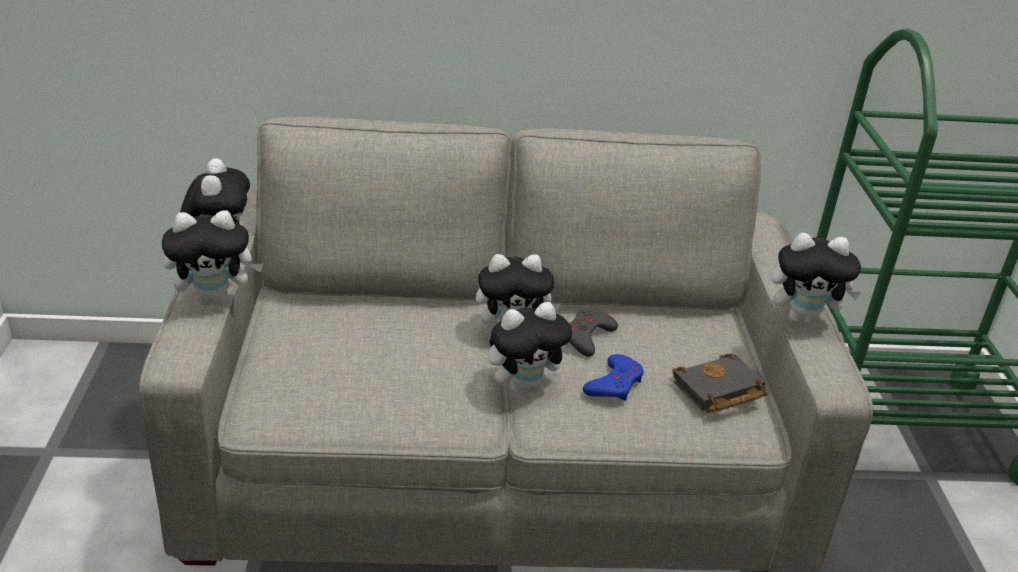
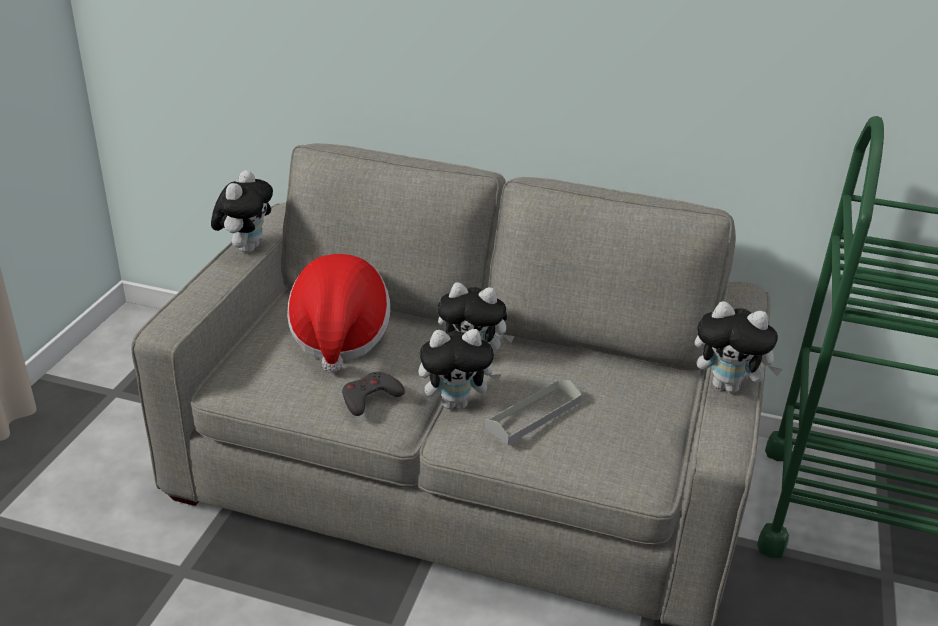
camera: 20 degrees right, 0 degrees up
plush toy [162,211,264,306] -> none
grey game controller [569,310,618,357] -> grey game controller moved to [342,372,405,416]
blue game controller [583,354,644,401] -> grey tray [485,379,582,445]
black book [672,354,768,413] -> none
none -> hat [287,254,390,373]

